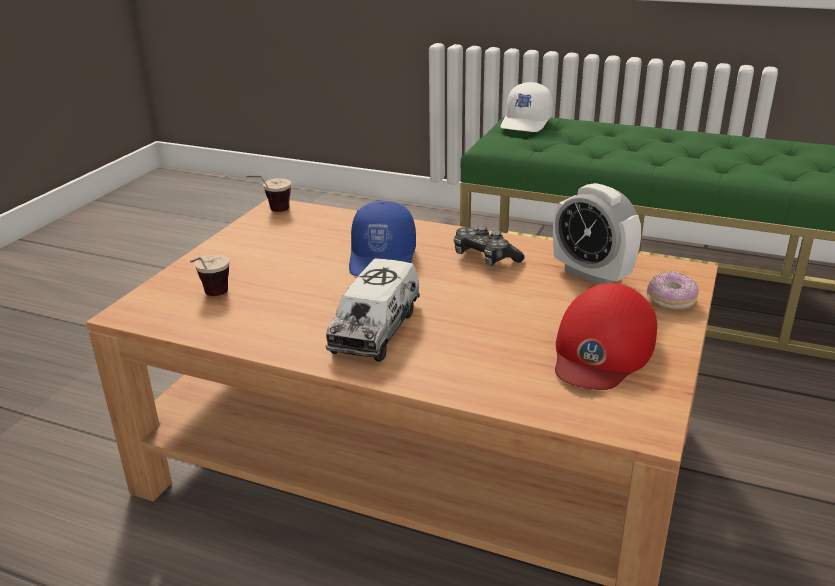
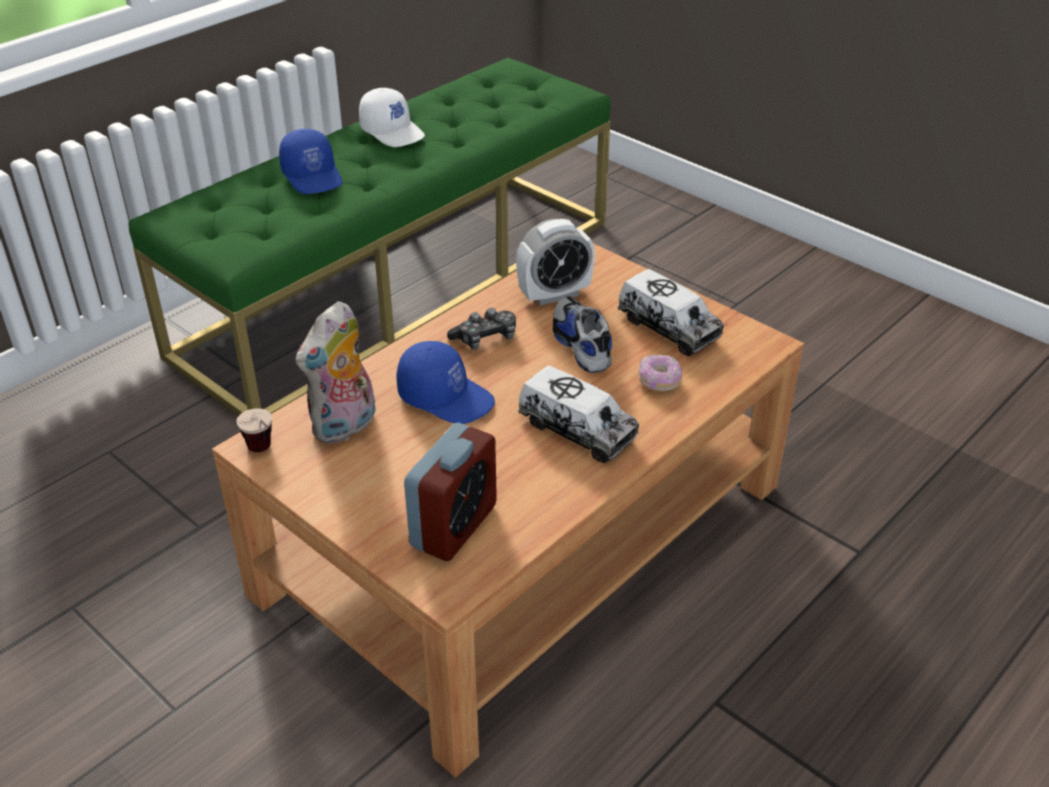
camera: 70 degrees left, 10 degrees up
cup [190,254,230,296] -> alarm clock [404,423,497,561]
white cap [500,82,553,132] -> white cap moved to [359,88,425,147]
red cap [555,283,657,390] -> toy truck [618,269,724,356]
donut [647,271,699,310] -> donut moved to [638,354,682,391]
none -> blue cap [279,129,343,194]
none -> plush toy [296,301,376,444]
none -> shoe [553,297,612,373]

